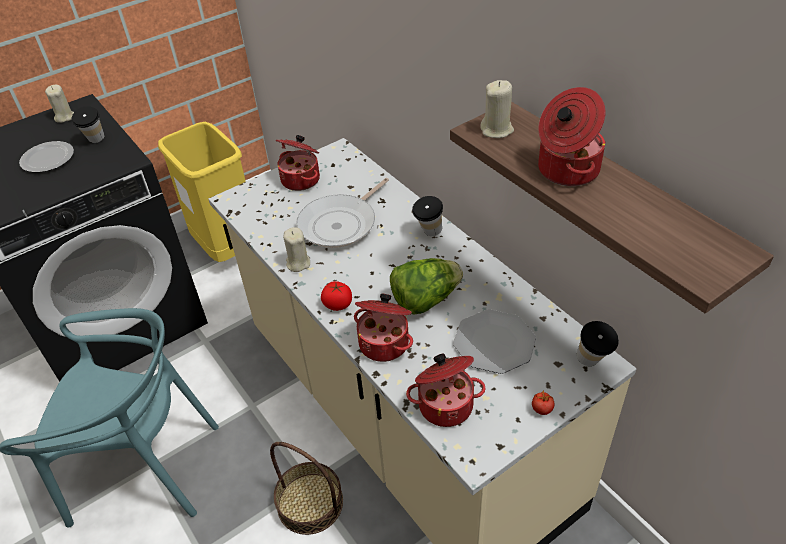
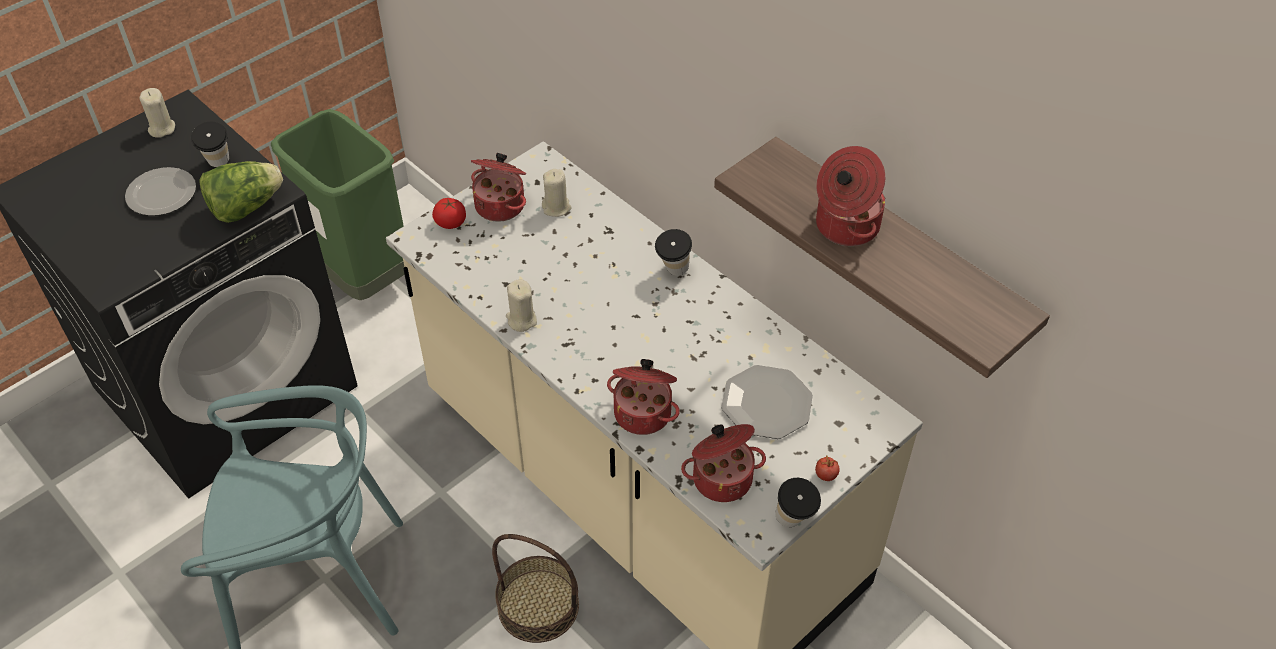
camera: 10 degrees left, 5 degrees up
yellow trash can [158,122,246,262] -> green trash can [271,109,404,300]
frying pan [296,178,389,248] -> none
tomato [321,281,352,311] -> tomato moved to [432,198,466,229]
lettuce [390,258,463,314] -> lettuce moved to [199,161,283,223]
beige candle [480,80,514,138] -> beige candle moved to [542,169,571,217]
cup [577,321,619,366] -> cup moved to [775,478,821,527]

